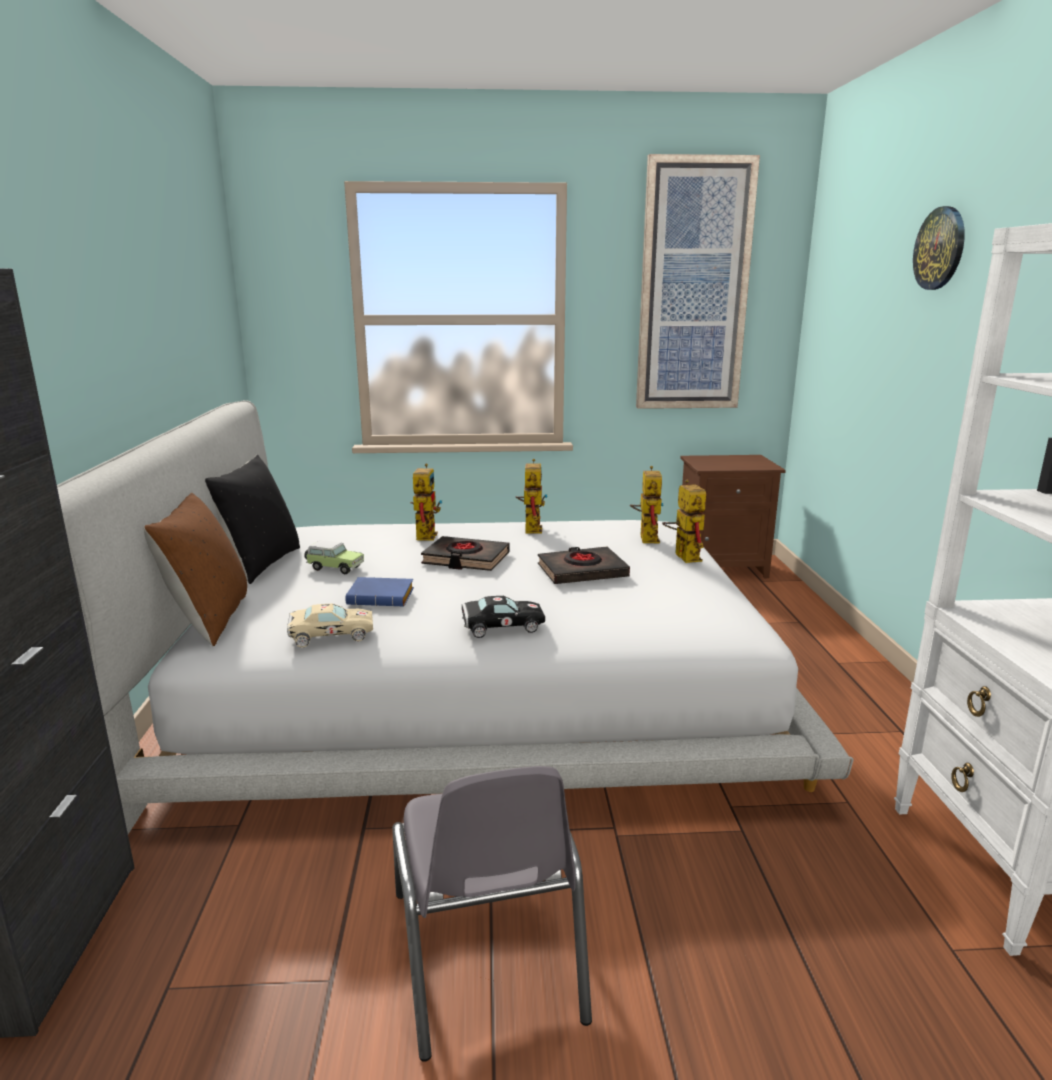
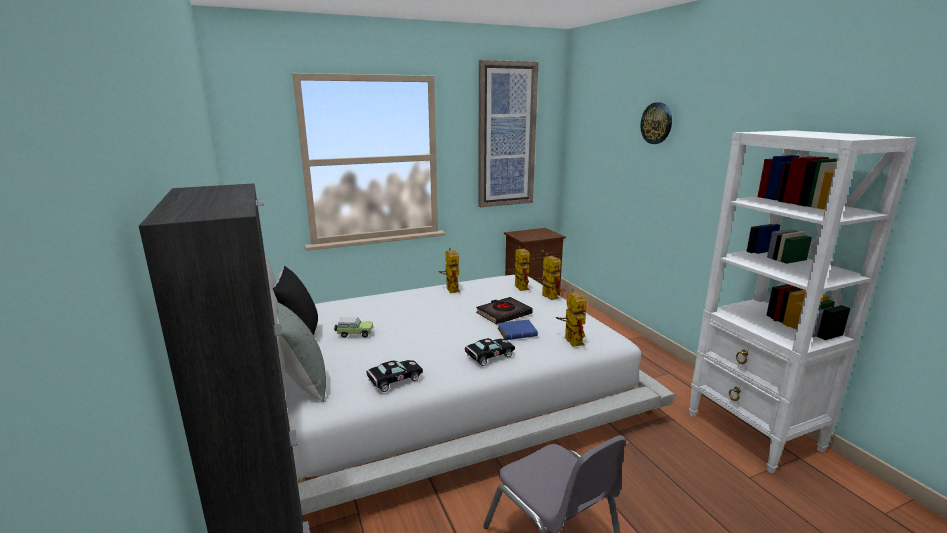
camera: 20 degrees left, 0 degrees up
brown pillow [143,493,247,646] -> grey pillow [276,302,326,402]
beige toy car [287,603,373,648] -> black toy car [367,360,423,392]
blue book [345,577,414,607] -> blue book moved to [498,319,538,340]
toy robot [410,463,442,541] -> toy robot moved to [556,289,587,347]
black book [421,536,510,571] -> none

